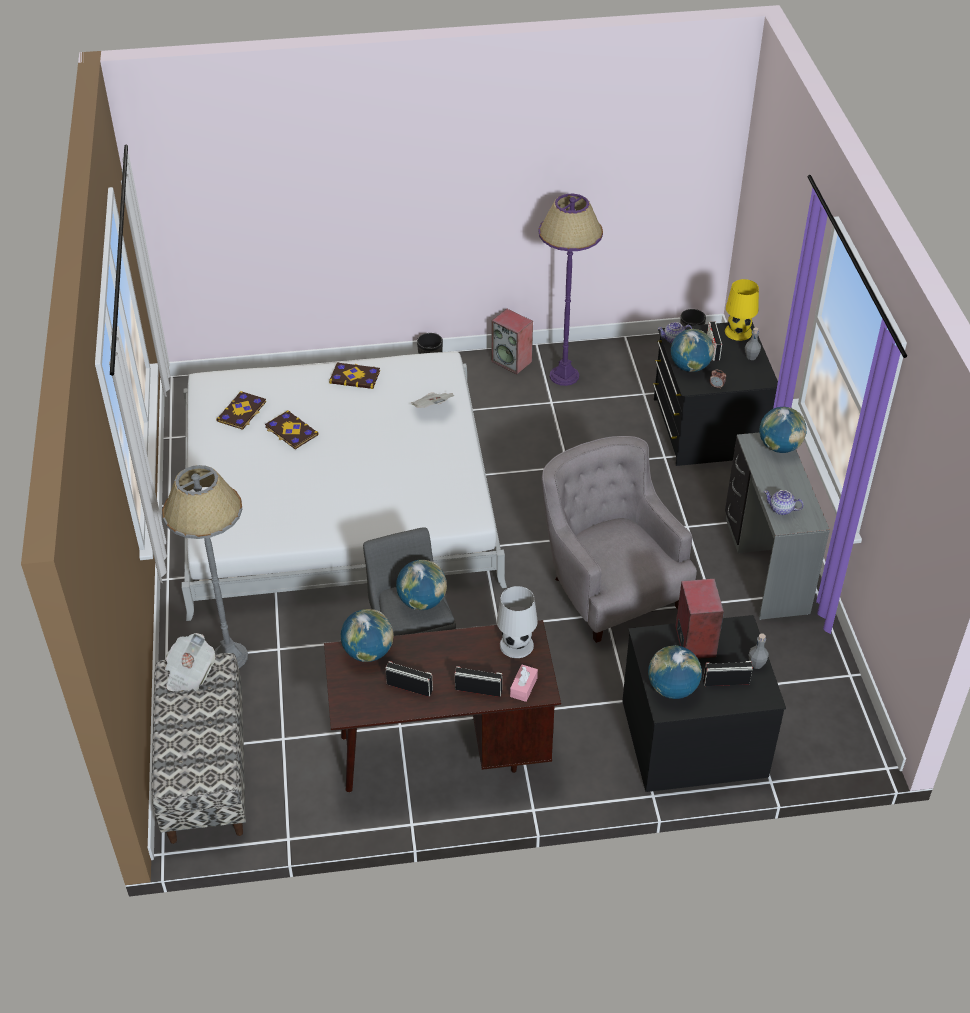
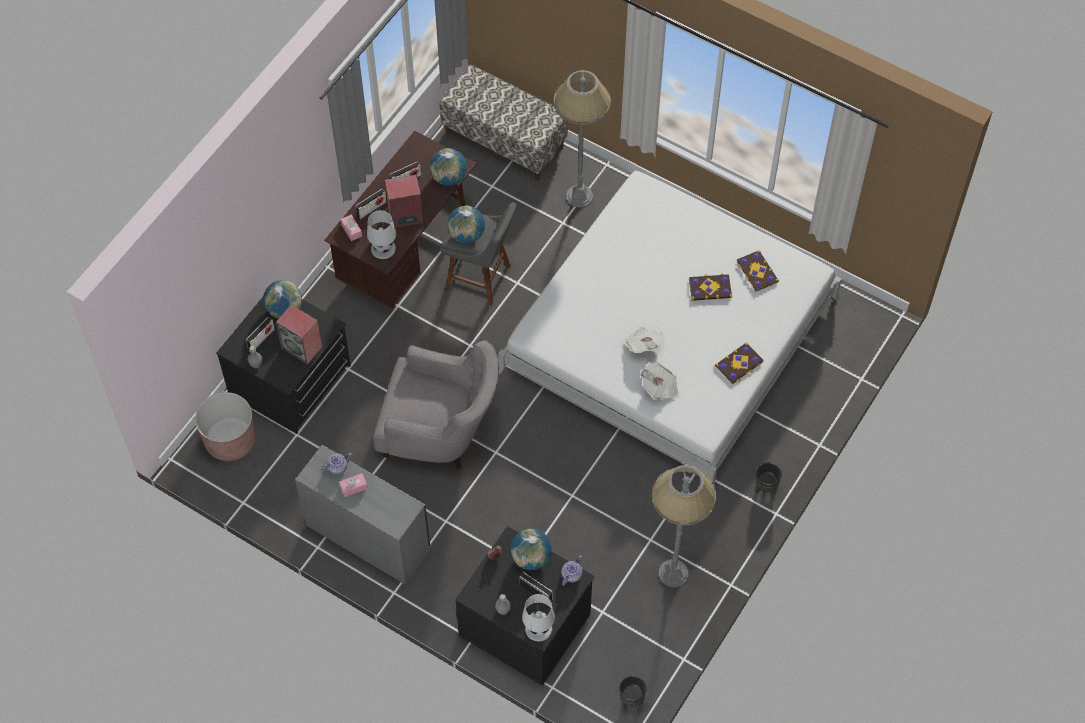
camera: 130 degrees right, 15 degrees up
newspaper [165,633,215,691] -> newspaper moved to [625,327,665,353]
speaker [491,309,533,374] -> speaker moved to [385,175,423,228]
purple floor lamp [538,194,603,386] -> grey floor lamp [652,465,716,587]
yellow table lamp [725,279,759,341] -> white table lamp [522,594,555,641]
globe [760,407,807,453] -> none
none -> brown planter [195,392,255,461]
none -> pink tissue box [339,473,368,497]

